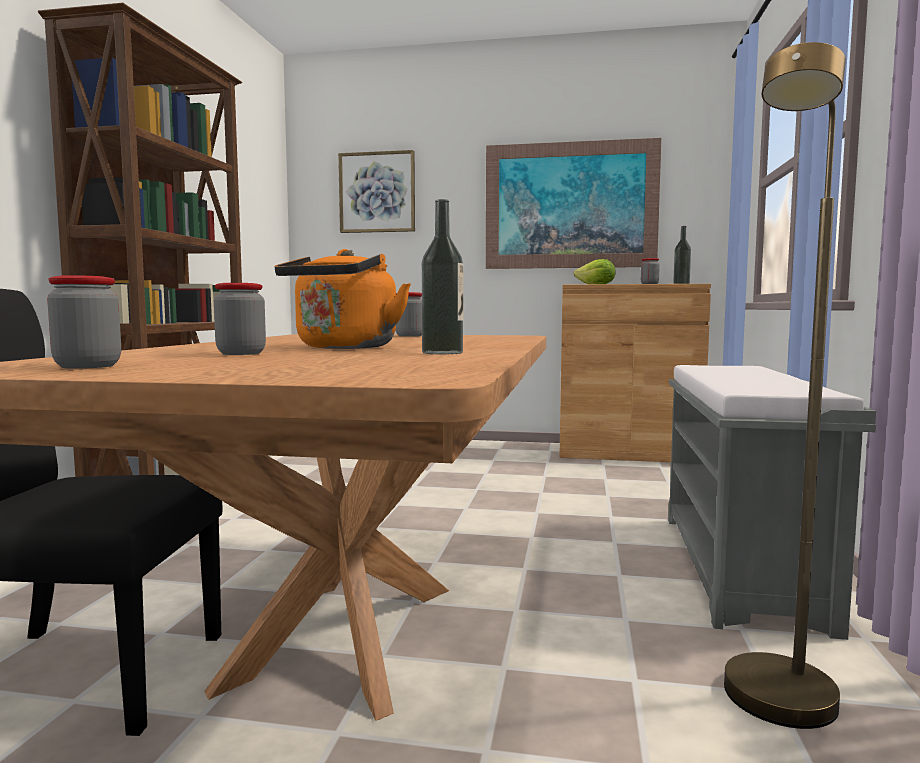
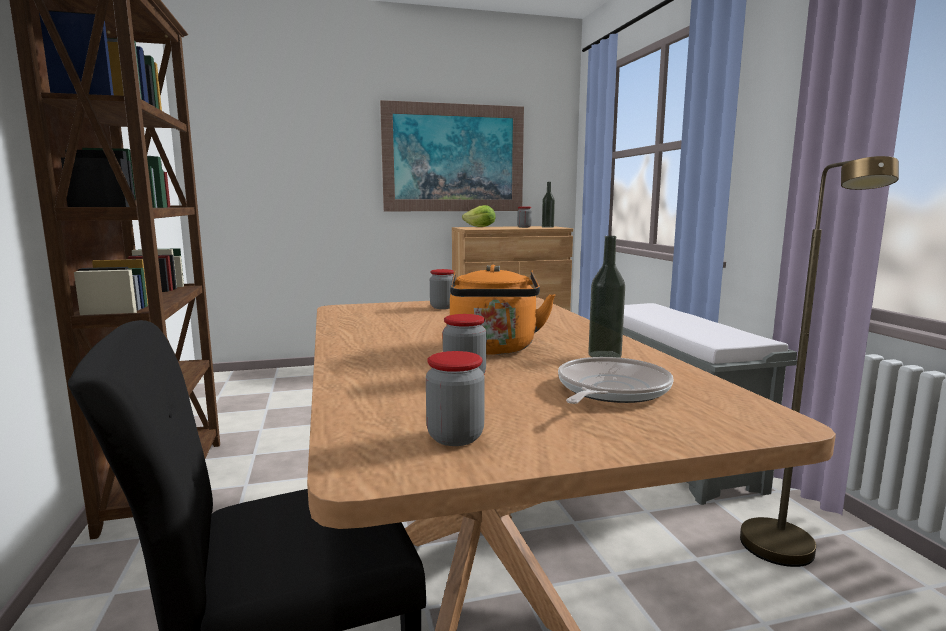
camera: 25 degrees left, 5 degrees up
picture [338,150,415,233] -> none
none -> frying pan [558,357,673,404]

